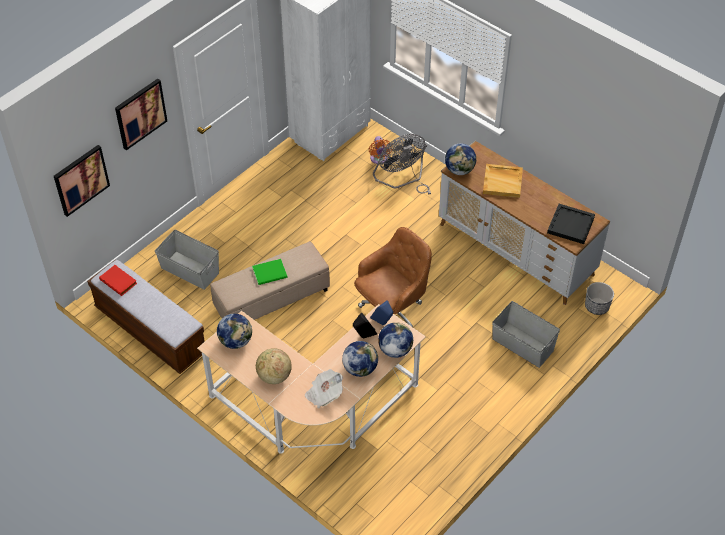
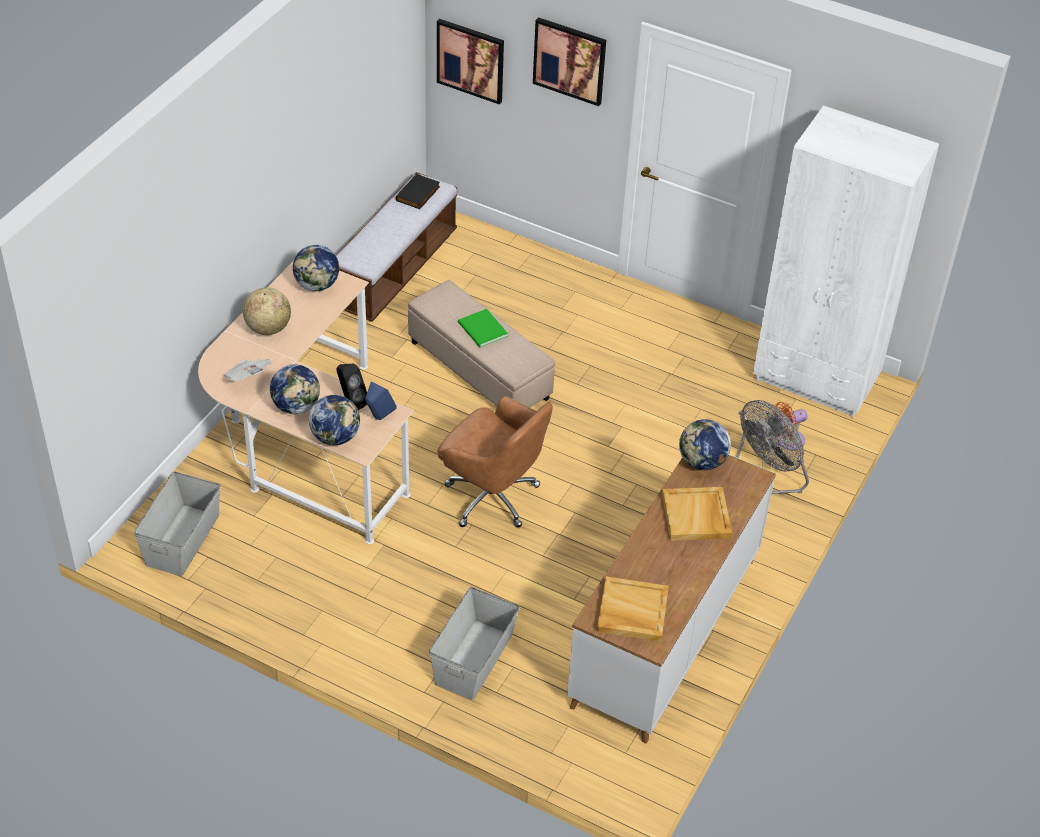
camera: 75 degrees right, 5 degrees down
red book [99,265,137,296] -> black book [396,174,440,209]
grey storage box [155,230,219,290] -> grey storage box moved to [134,471,221,576]
black tray [547,204,595,244] -> beige tray [597,576,669,642]
planter [585,282,614,315] -> none

